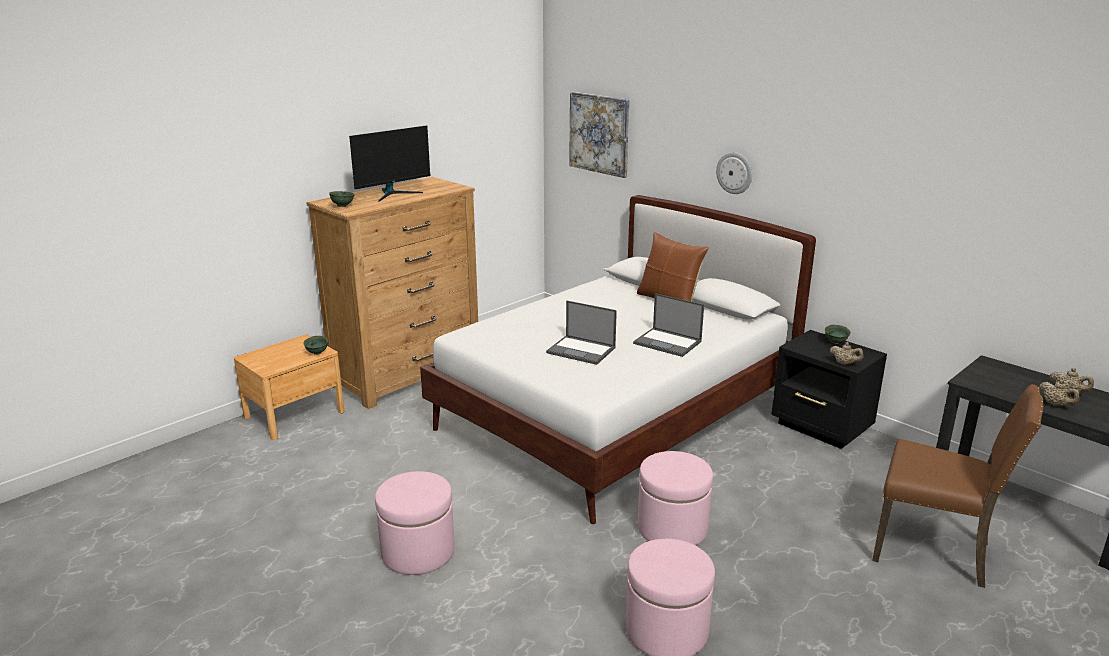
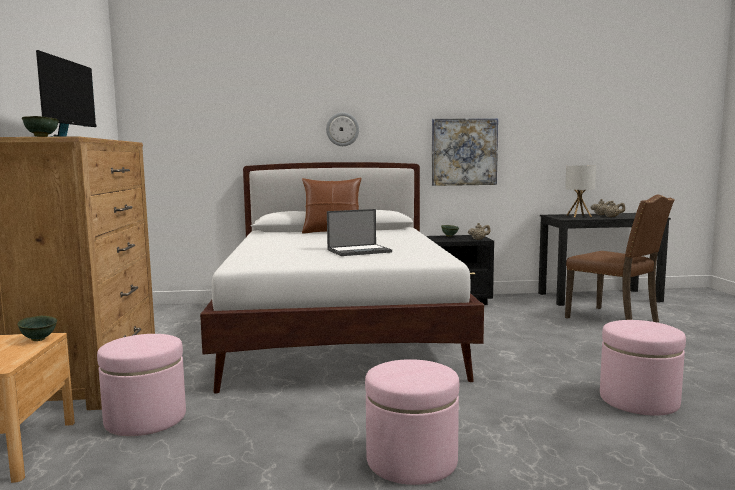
camera: 50 degrees left, 15 degrees down
picture [569,92,630,178] -> picture moved to [432,118,498,186]
laptop [633,293,704,357] -> none
pink ottoman [637,451,713,546] -> pink ottoman moved to [97,334,186,436]
brown chair [872,384,1044,588] -> brown chair turned 75 degrees clockwise [565,194,675,323]
none -> table lamp [565,165,596,217]

